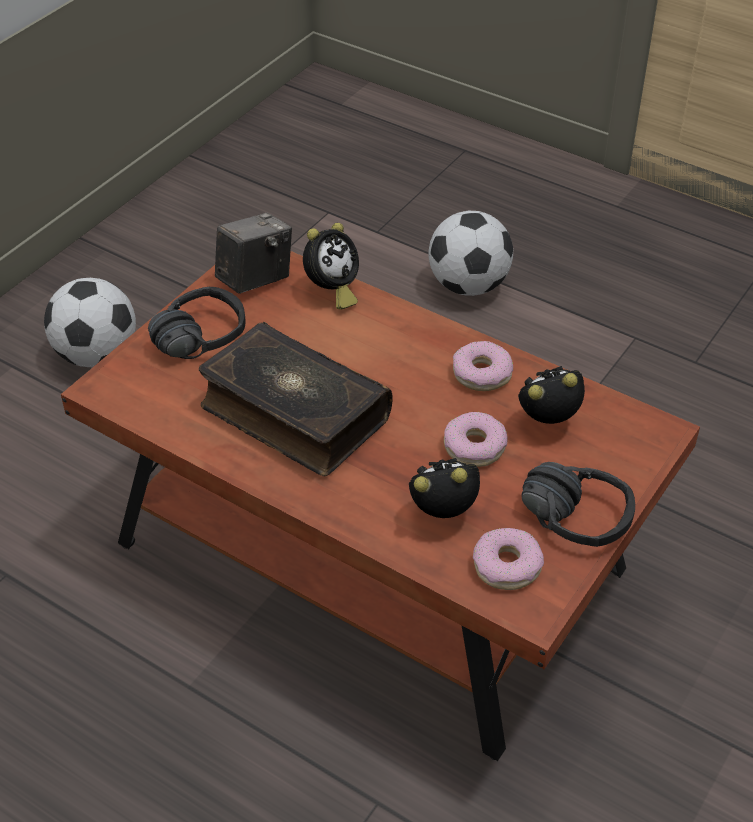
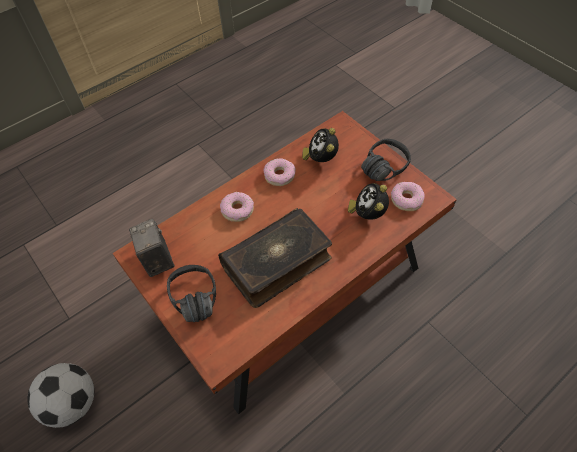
camera: 70 degrees left, 10 degrees up
alarm clock [303,223,359,309] -> none
football [428,211,513,296] -> none
donut [444,412,508,467] -> donut moved to [220,192,254,222]

